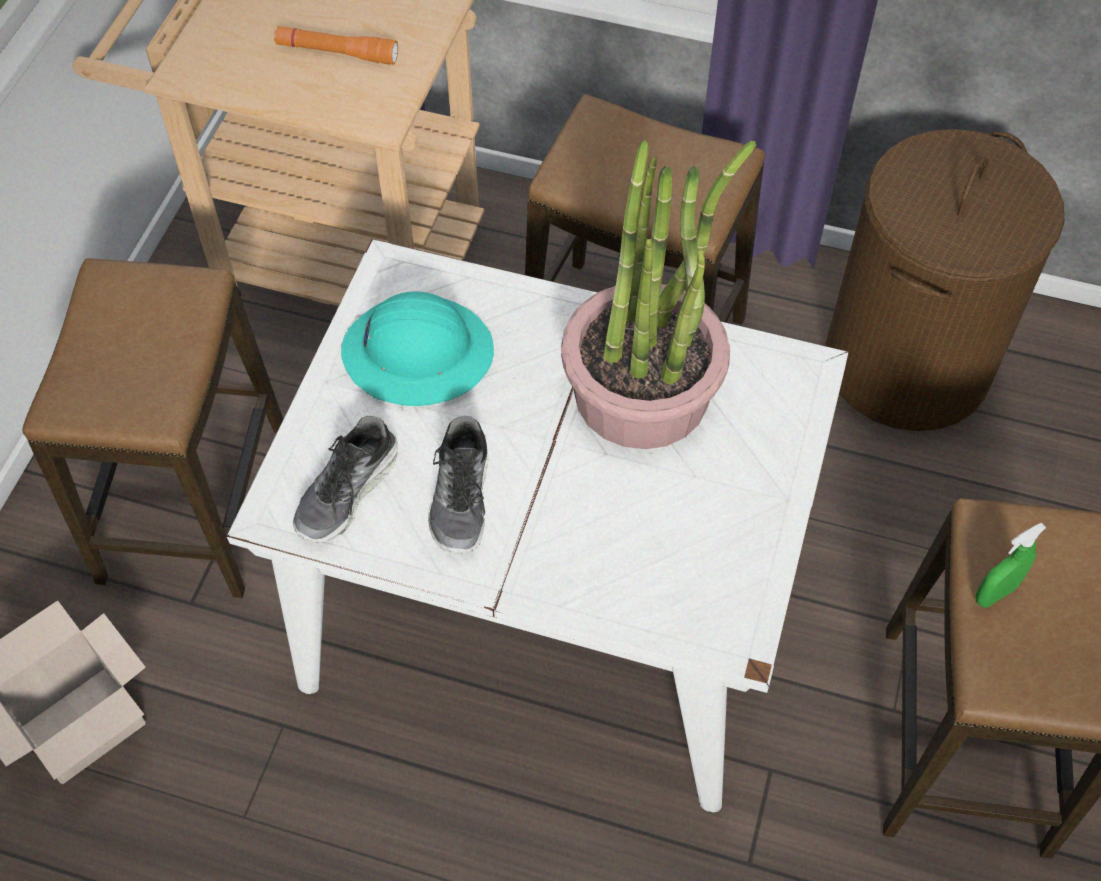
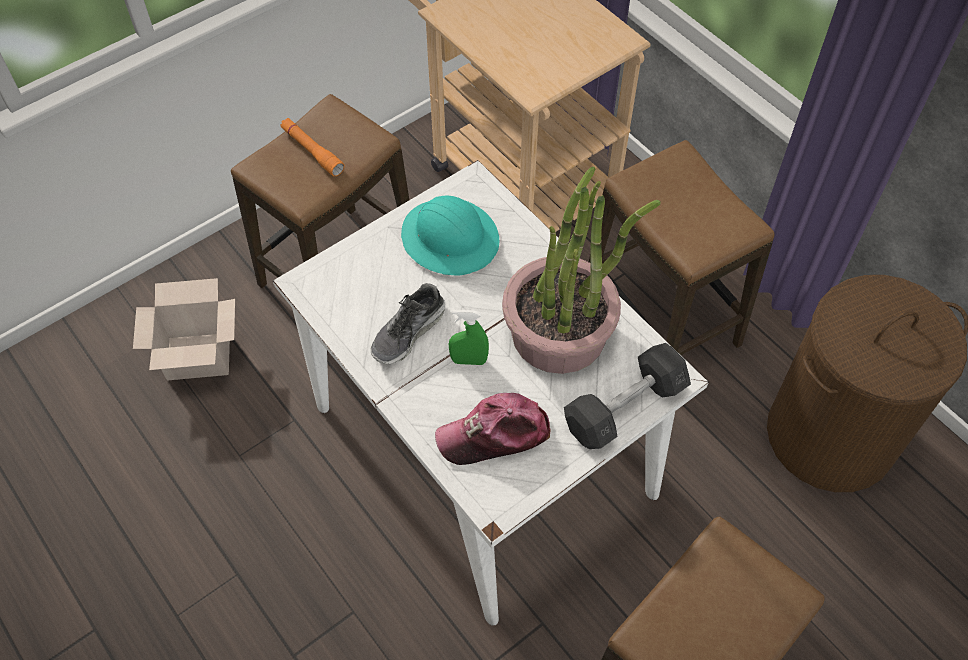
camera: 35 degrees right, 0 degrees up
orange flashlight [274,26,398,65] -> orange flashlight moved to [280,118,345,176]
shoe [293,416,398,543] -> none
green spray bottle [976,523,1046,608] -> green spray bottle moved to [449,310,489,365]
none -> cap [435,393,551,465]
none -> grey dumbbell [564,343,691,449]

